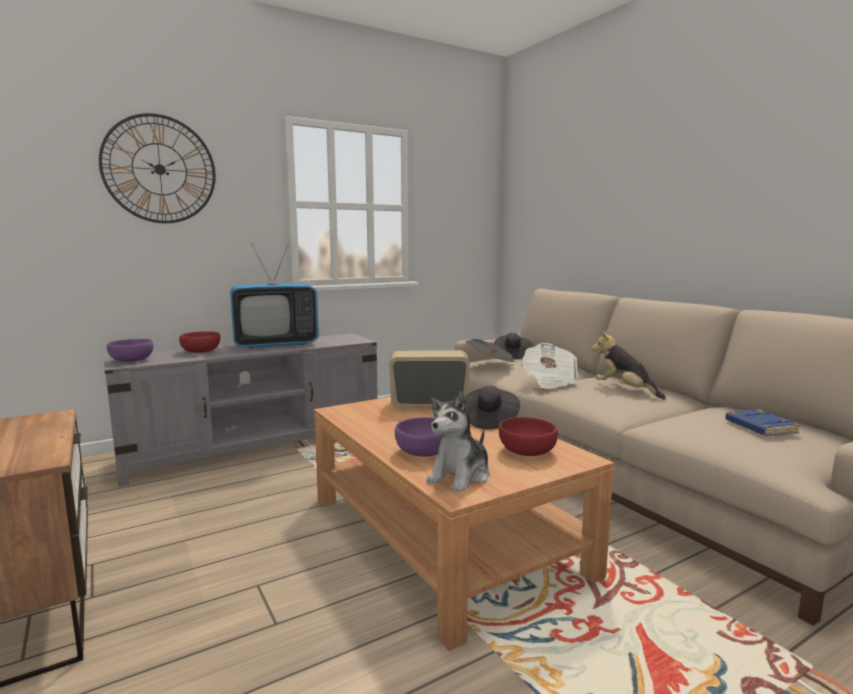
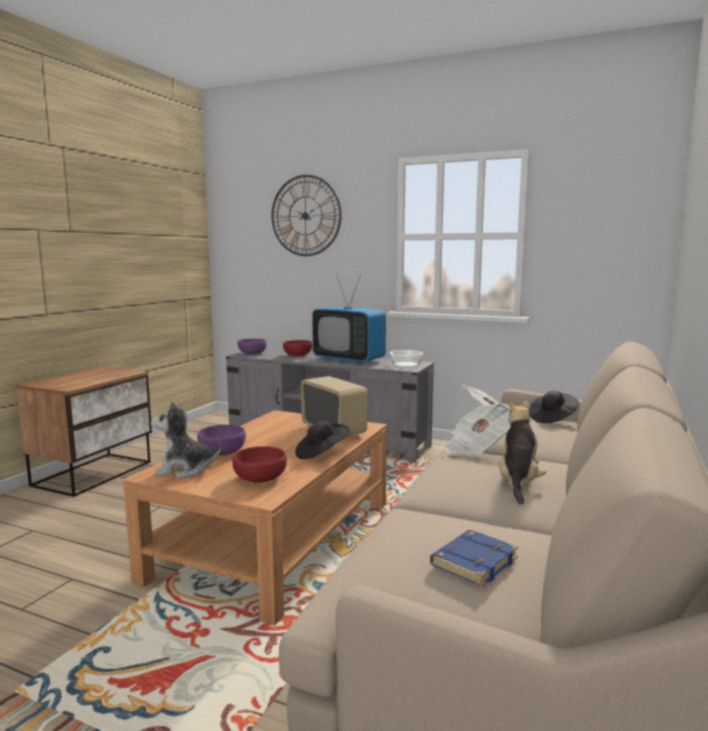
camera: 55 degrees right, 0 degrees up
none -> bowl [390,350,423,367]

